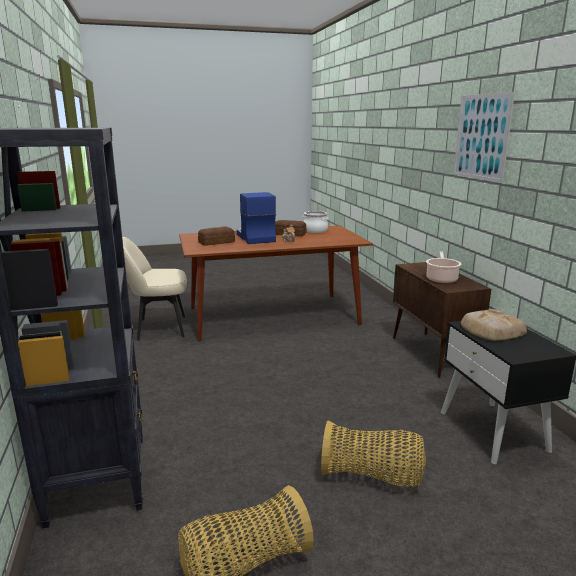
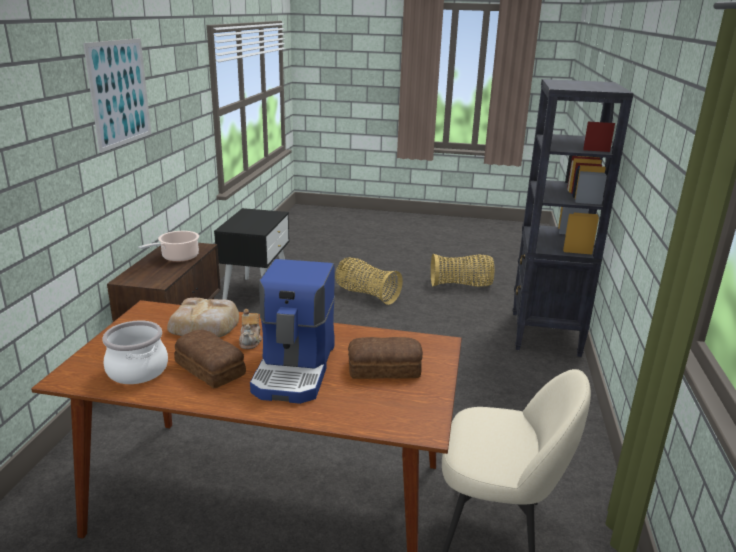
camera: 155 degrees left, 5 degrees up
bread [461,309,527,341] -> bread moved to [167,298,239,337]

